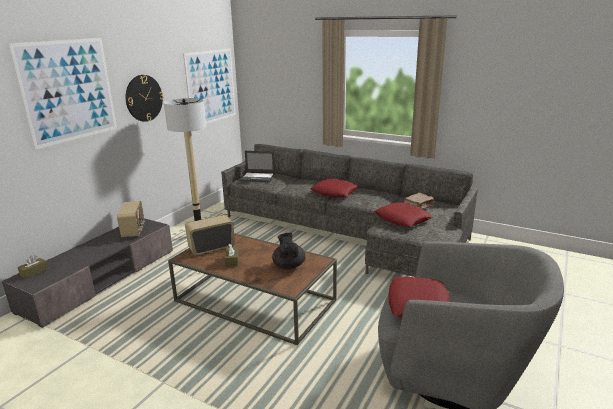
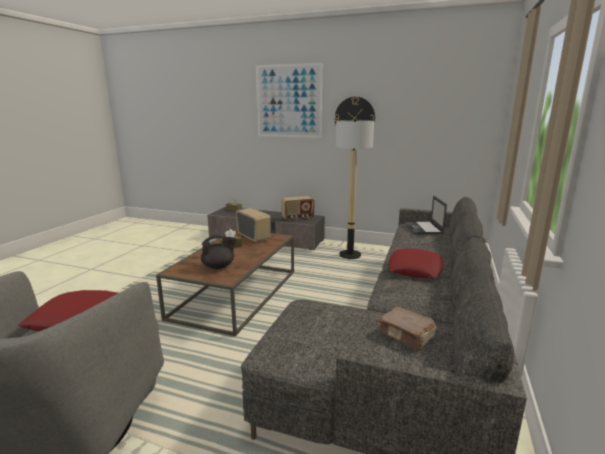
camera: 80 degrees right, 5 degrees down
picture [183,48,236,124] -> none
red pillow [375,202,433,227] -> none

